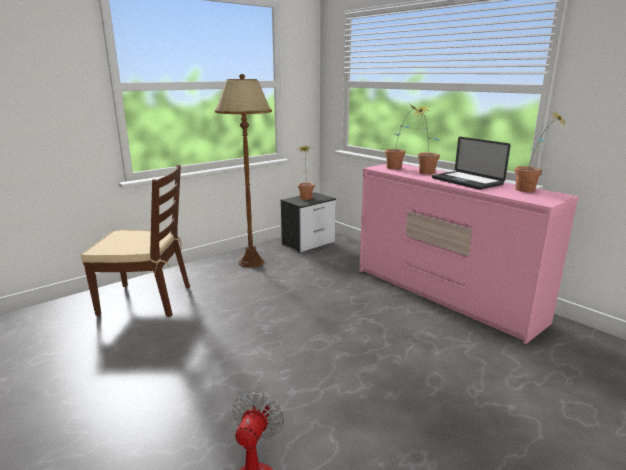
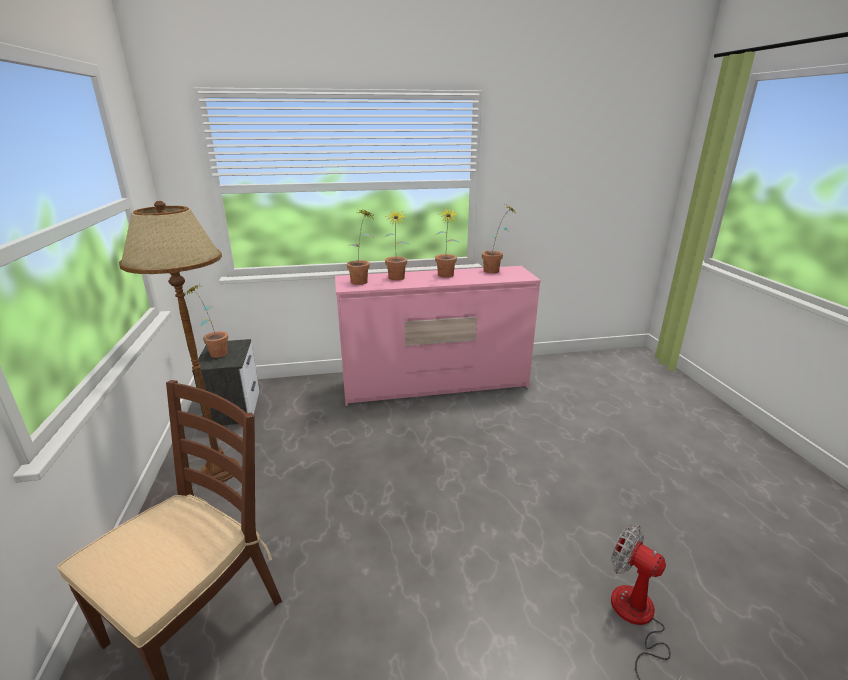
camera: 60 degrees left, 5 degrees up
laptop [432,137,510,190] -> potted plant [435,207,459,278]

